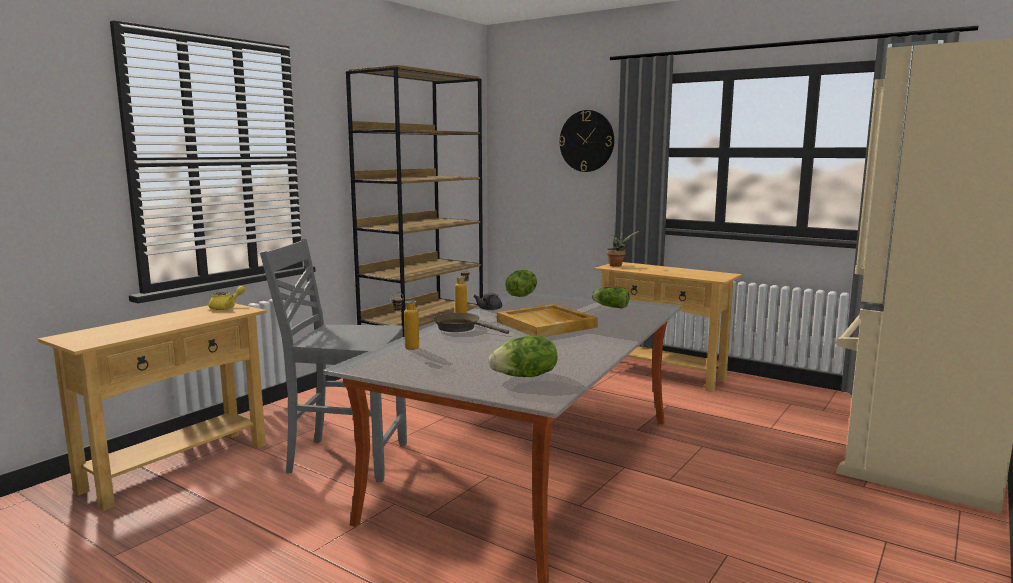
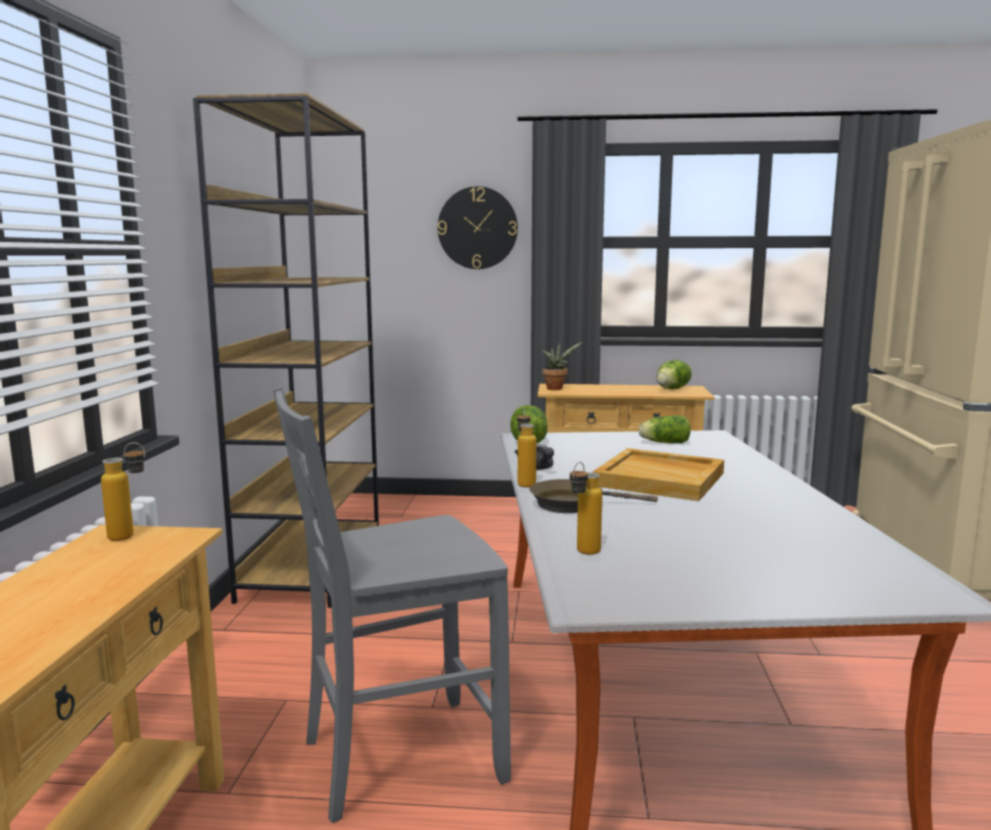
camera: 30 degrees left, 0 degrees up
yellow teapot [209,286,245,310] -> bottle [101,442,145,541]
lettuce [489,335,557,377] -> lettuce moved to [657,360,692,389]

